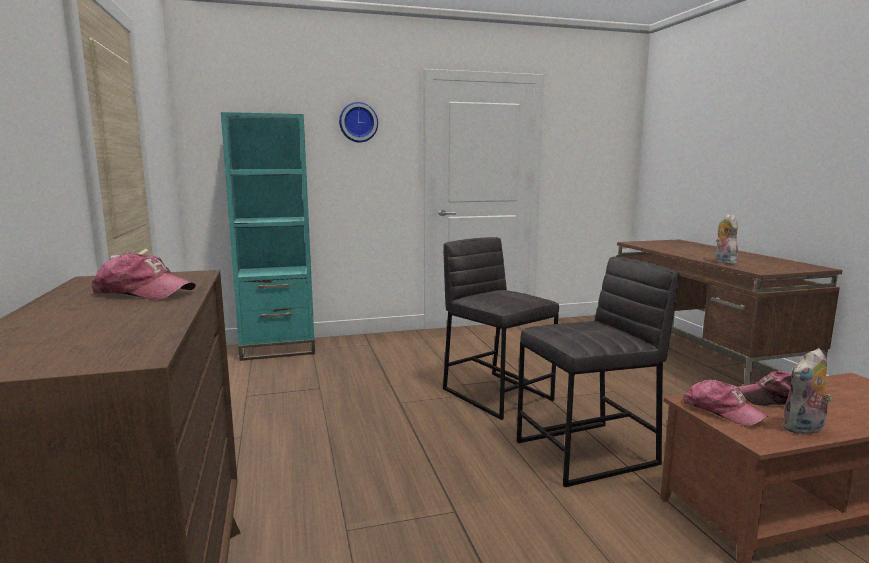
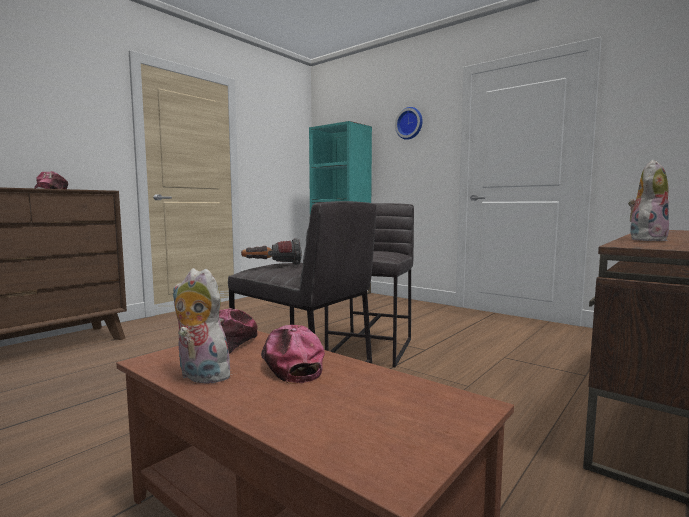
camera: 55 degrees right, 5 degrees down
none -> flashlight [241,238,302,265]

